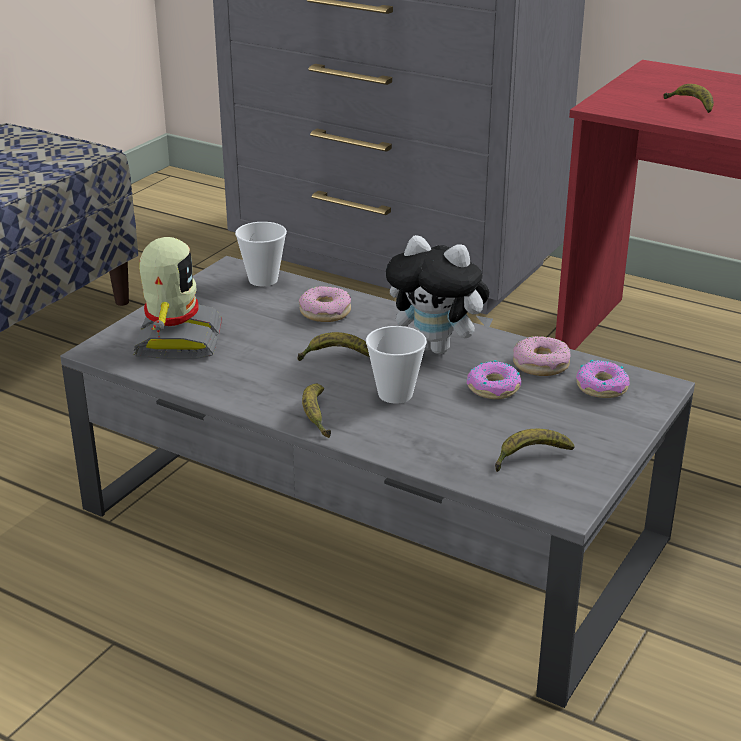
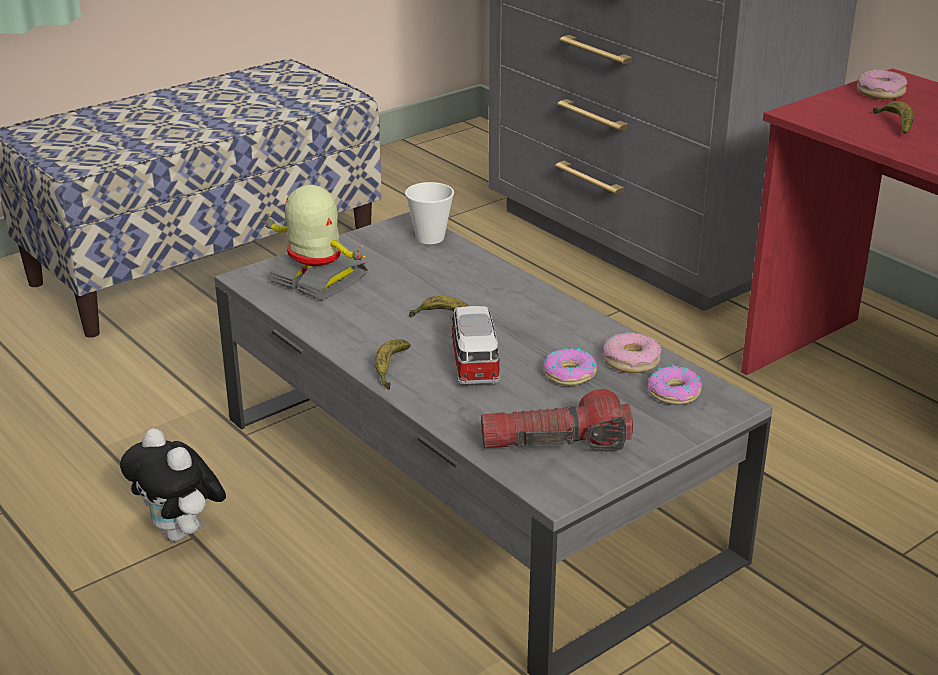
camera: 20 degrees right, 0 degrees up
toy robot [133,237,223,359] -> toy robot turned 75 degrees counterclockwise [260,185,368,301]
donut [299,286,351,322] -> donut moved to [857,69,907,99]
cup [366,326,427,404] -> toy car [450,306,501,386]
plush toy [386,235,493,354] -> plush toy moved to [120,428,226,542]
banana [495,429,574,472] -> flashlight [481,389,633,450]

